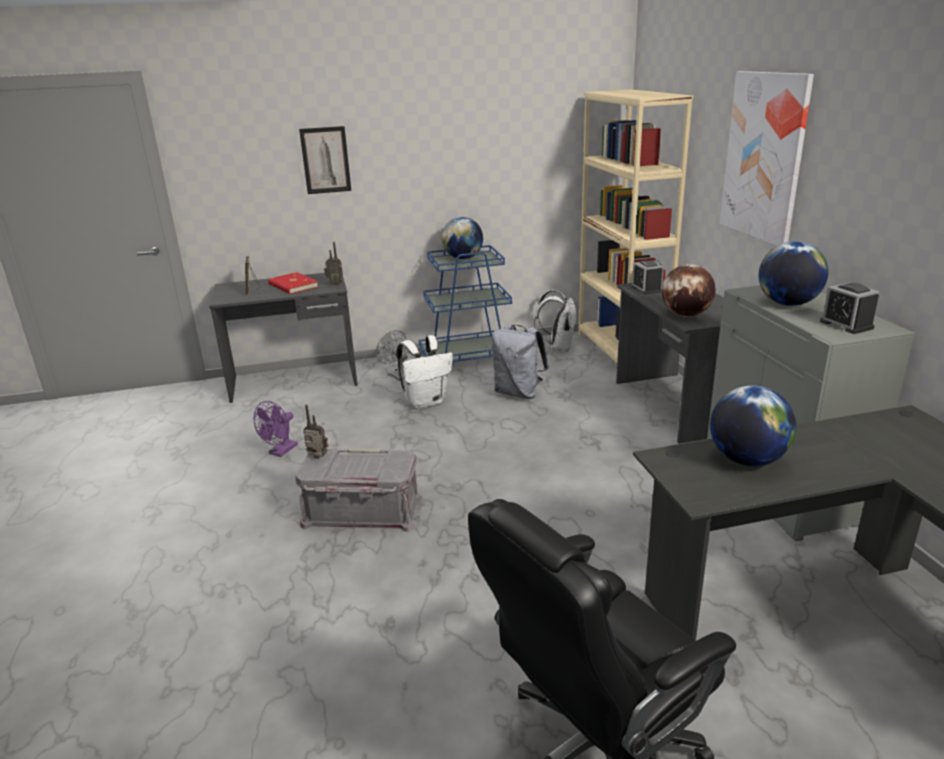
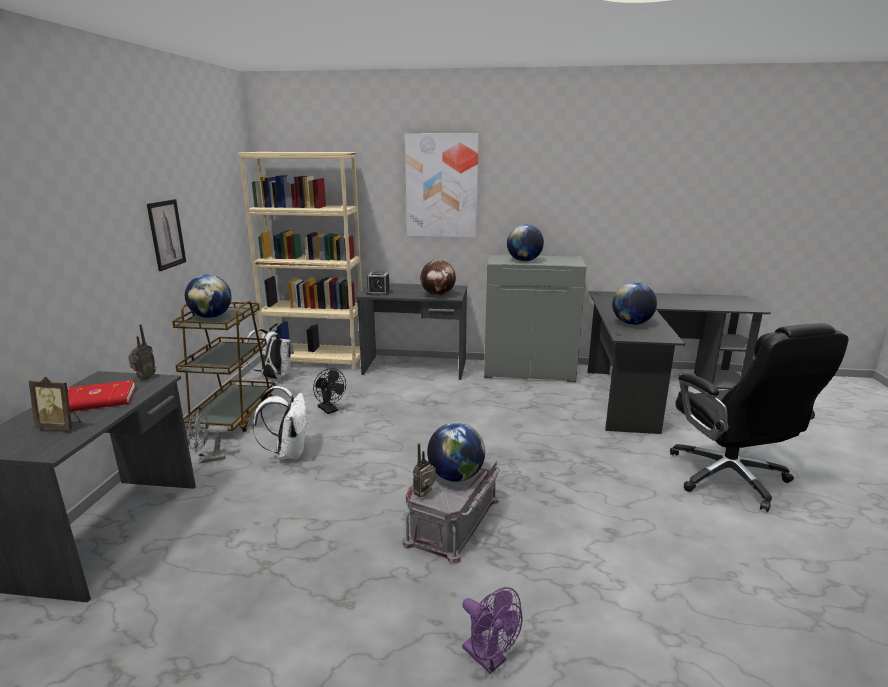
camera: 70 degrees left, 5 degrees down
purple fan [254,401,298,457] -> purple fan moved to [462,587,522,674]
picture [299,126,351,194] -> picture moved to [147,199,186,271]
blue cart [419,245,512,370] -> brown cart [172,301,275,432]
grey backpack [492,325,549,399] -> black fan [313,368,346,414]
alarm clock [820,282,880,334] -> none
none -> globe [427,422,485,482]

